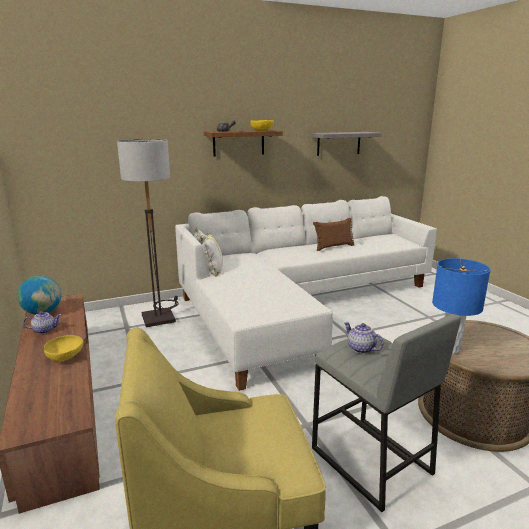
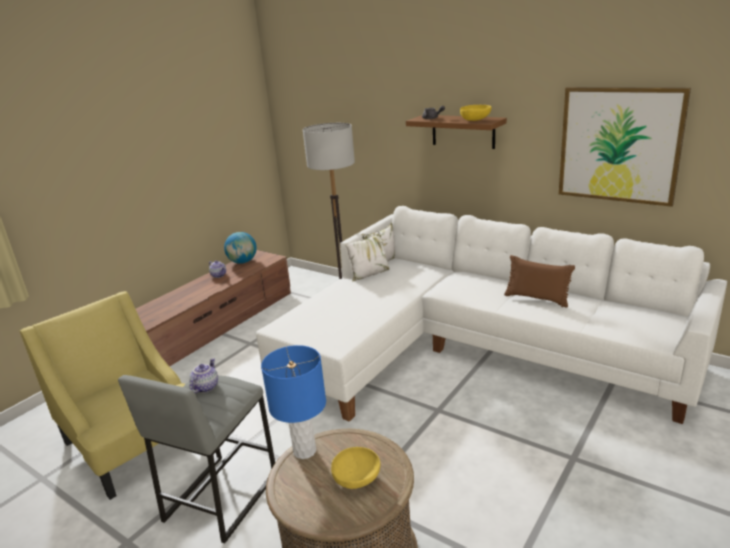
camera: 60 degrees right, 5 degrees up
yellow bowl [44,335,83,362] -> yellow bowl moved to [331,447,380,489]
grey shelf [311,132,382,156] -> picture [559,87,691,207]

